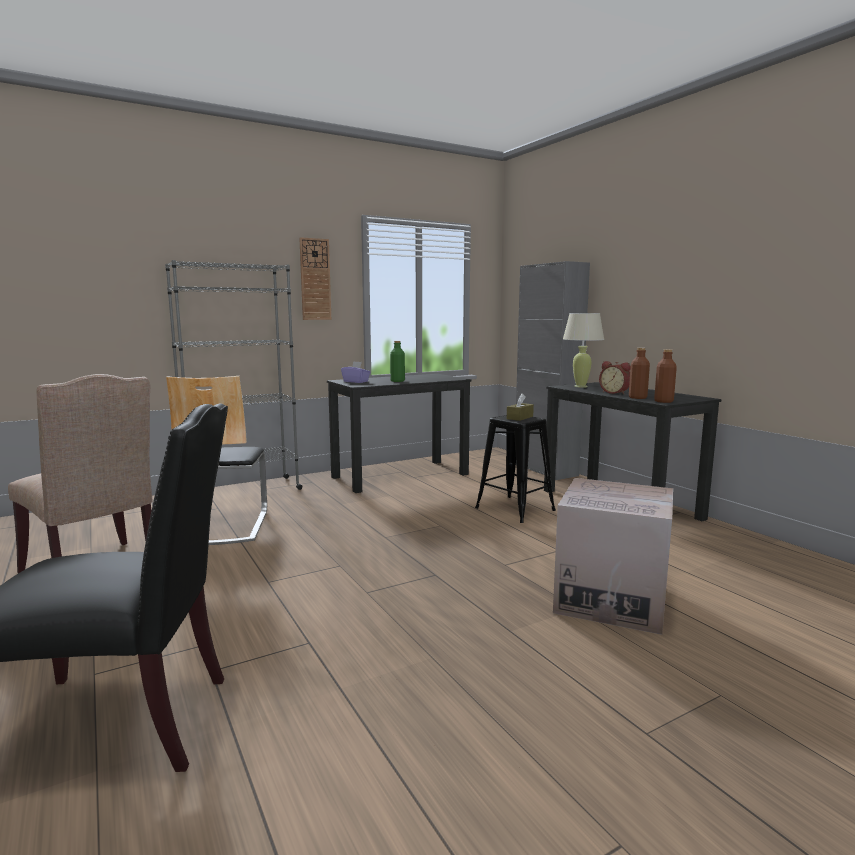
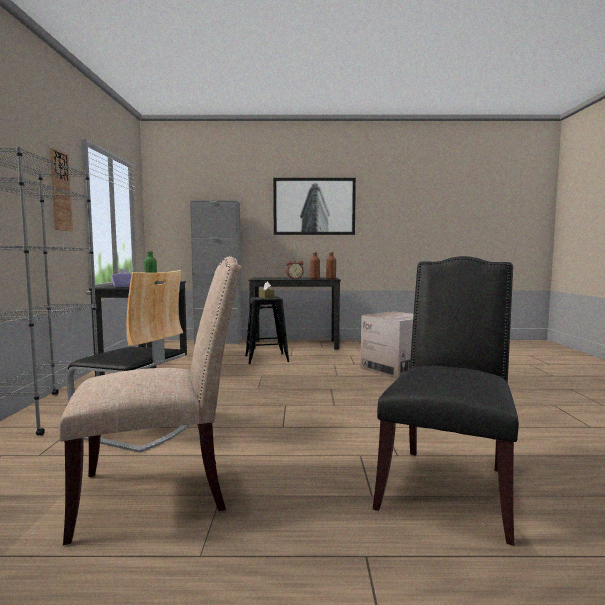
camera: 60 degrees left, 5 degrees down
beige table lamp [563,313,604,388] -> none
none -> picture [273,178,356,235]

